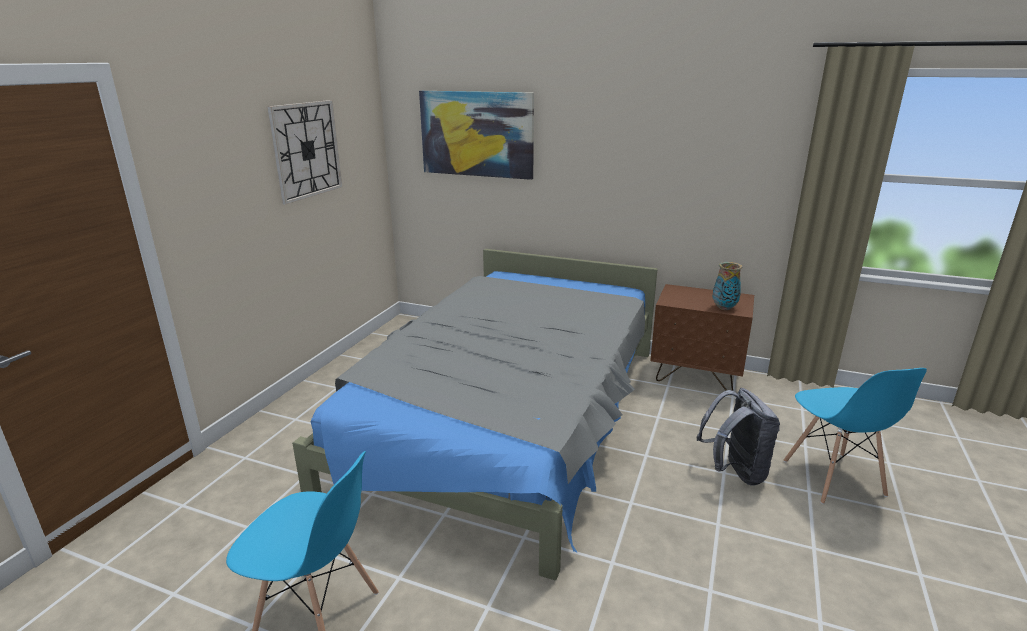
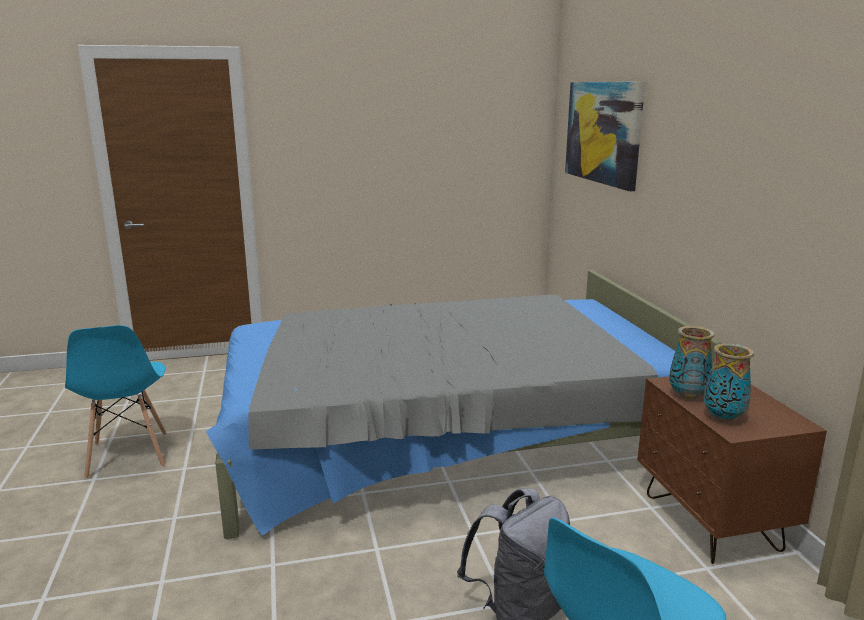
camera: 55 degrees right, 5 degrees down
wall clock [267,100,342,204] -> none
none -> vase [669,326,715,400]

